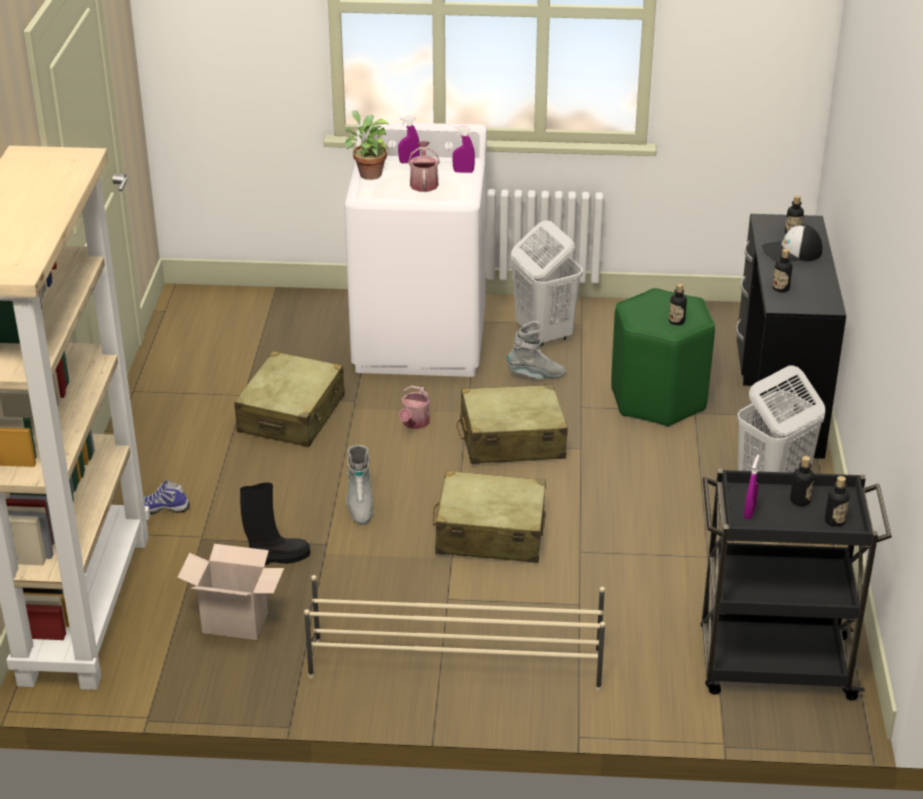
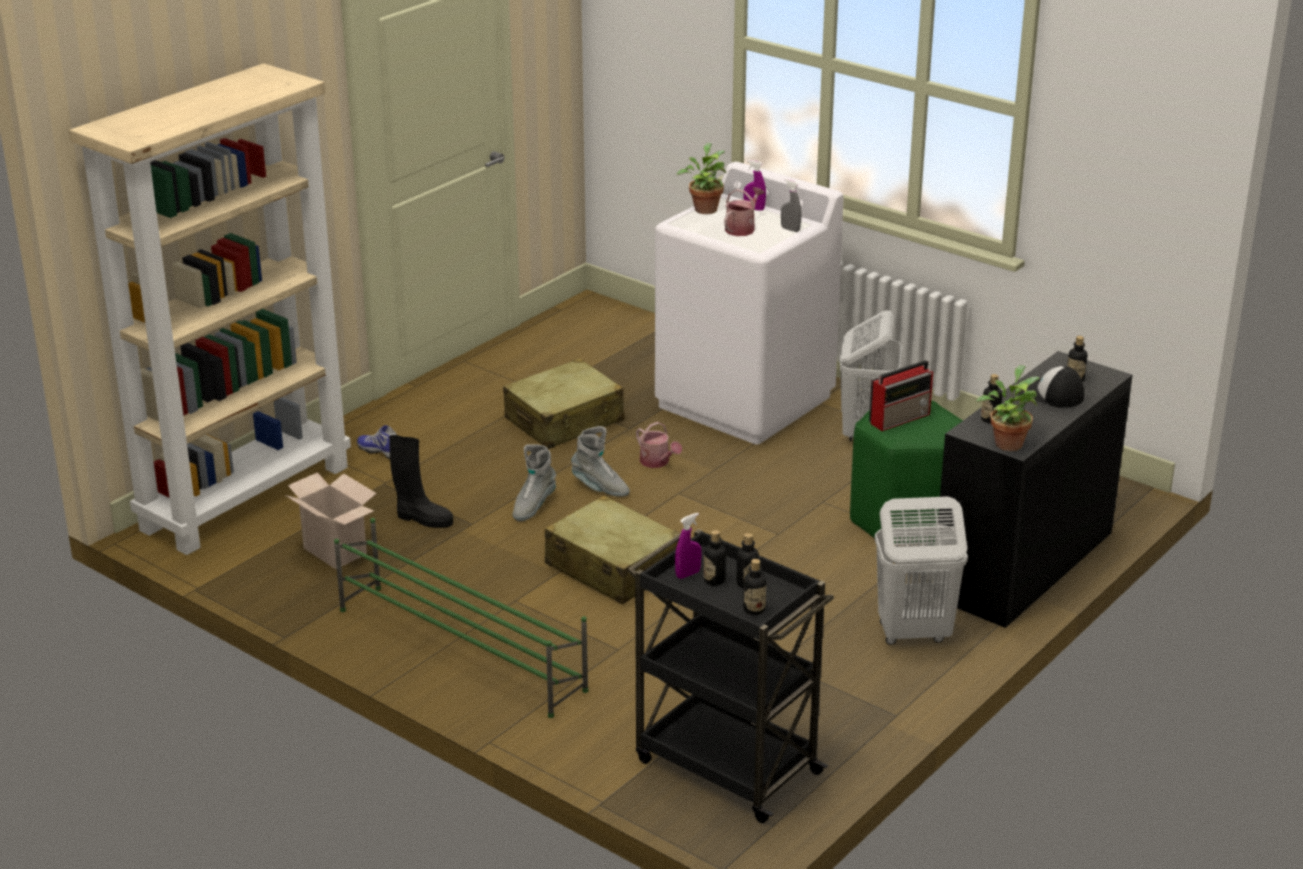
camera: 35 degrees right, 5 degrees down
beige shoe rack [304,575,605,691] -> green shoe rack [334,518,588,718]
watering can [399,386,431,429] -> watering can turned 90 degrees counterclockwise [636,422,682,468]
purple spray bottle [452,126,475,173] -> grey spray bottle [781,179,801,232]
beige suitcase [456,384,568,464] -> none
grey boot [507,321,566,379] -> grey boot moved to [571,426,630,497]
bottle [669,284,687,325] -> bottle moved to [704,530,726,585]
none -> radio [869,360,933,431]
none -> potted plant [976,365,1040,451]

